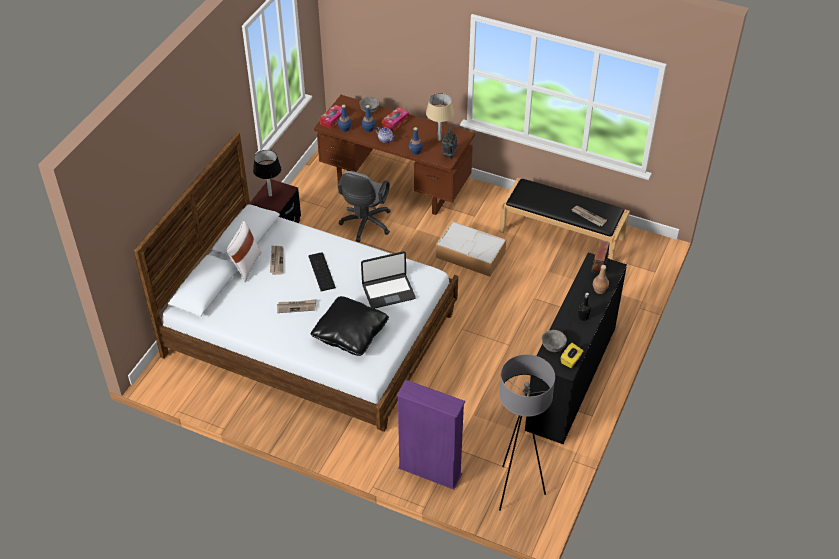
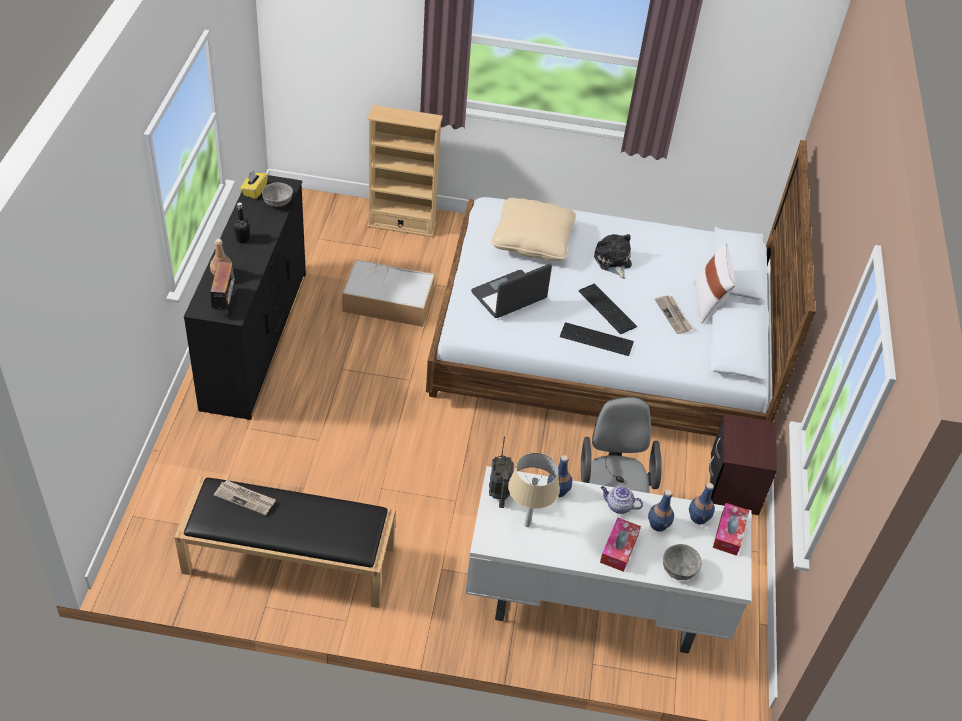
camera: 160 degrees right, 0 degrees up
black table lamp [253,150,281,196] -> none
newspaper [277,299,316,313] -> plush toy [594,234,632,279]
black pillow [311,296,389,356] -> beige pillow [492,198,576,261]
brown desk [314,95,475,215] -> white desk [465,466,752,653]
purple bookcase [397,380,465,490] -> beige bookcase [367,105,443,237]
storage box [436,221,506,277] -> storage box moved to [342,259,435,327]
grey floor lamp [499,354,555,511] -> none
none -> keyboard [560,322,634,356]

